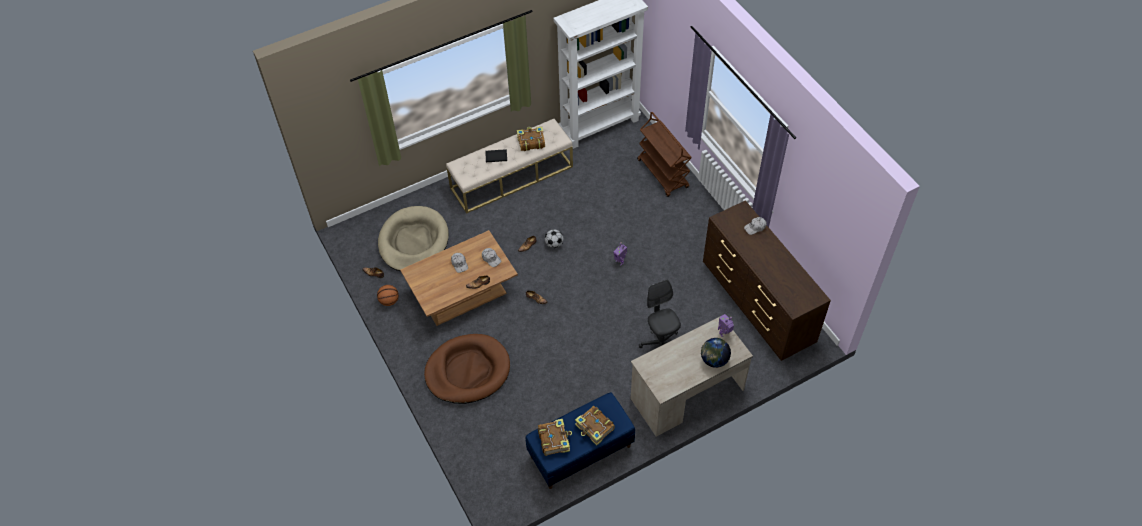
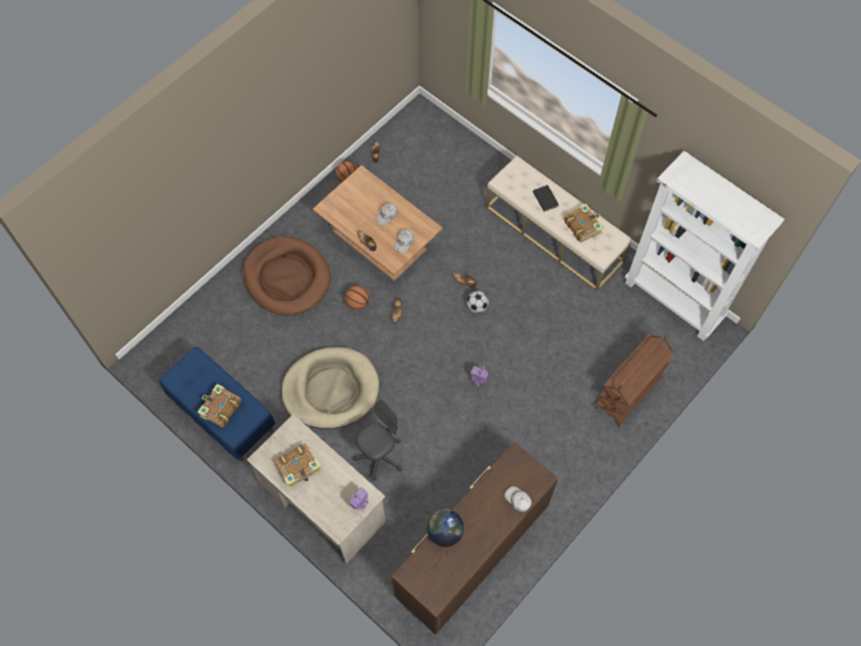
camera: 70 degrees right, 10 degrees up
beige dog bed [378,206,449,272] -> beige dog bed moved to [282,347,379,429]
book [538,419,572,456] -> book moved to [275,443,322,489]
globe [701,338,731,368] -> globe moved to [427,509,464,547]
none -> basketball [345,286,370,310]

